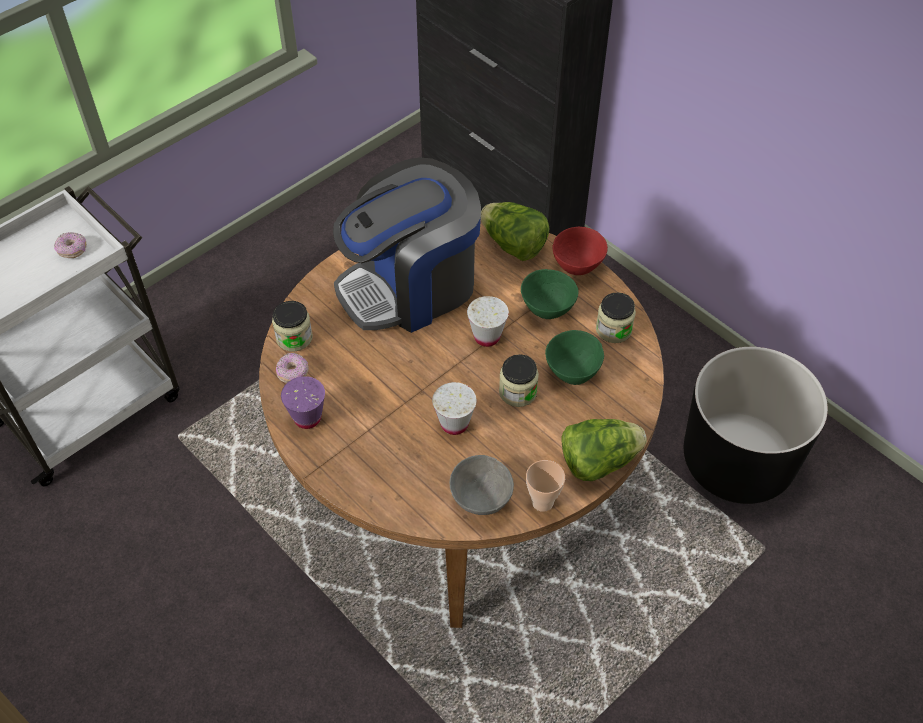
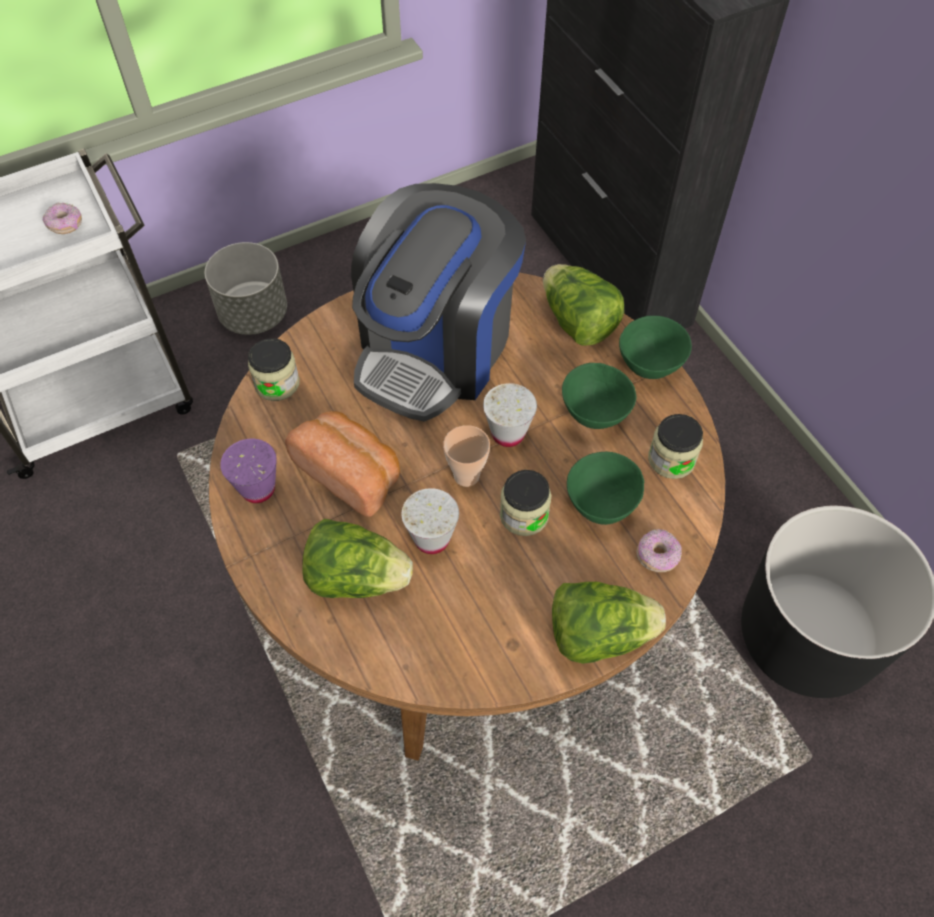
camera: 15 degrees right, 5 degrees up
donut [276,353,309,383] -> donut moved to [637,529,682,572]
coffee machine [333,157,481,333] -> coffee machine turned 45 degrees counterclockwise [351,183,526,422]
grey bowl [450,455,514,515] -> none
cup [526,460,565,512] -> cup moved to [443,425,490,487]
red bowl [553,227,608,275] -> green bowl [619,316,692,379]
none -> grey planter [205,242,287,335]
none -> bread [285,411,400,517]
none -> lettuce [302,519,413,598]

